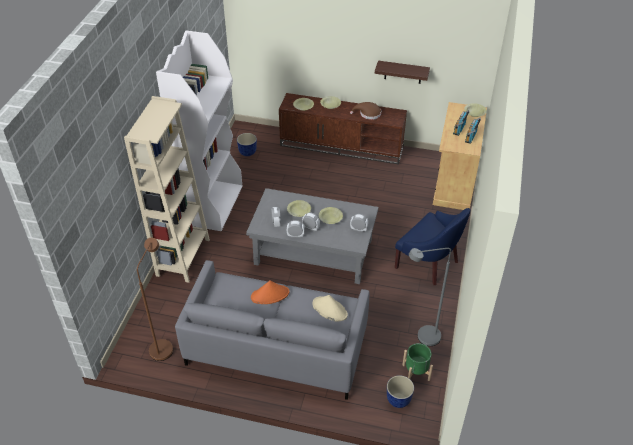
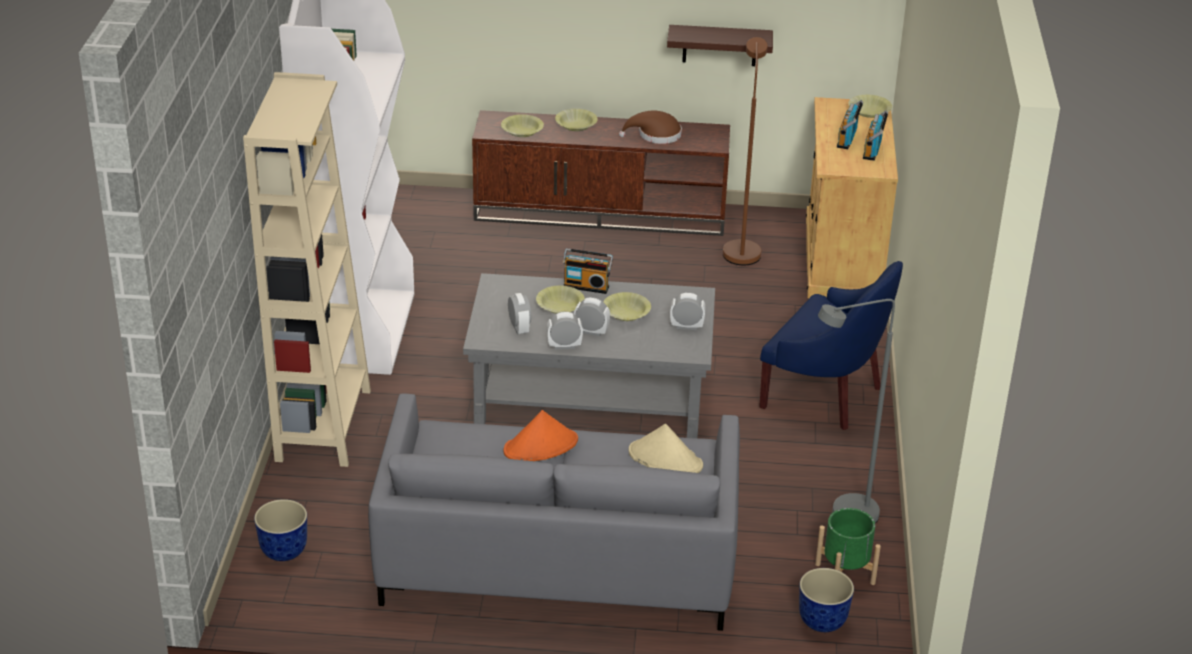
camera: 10 degrees left, 10 degrees down
brown floor lamp [137,237,173,361] -> brown floor lamp moved to [723,37,768,265]
planter [237,133,257,156] -> planter moved to [254,499,307,561]
none -> radio [563,248,613,294]

